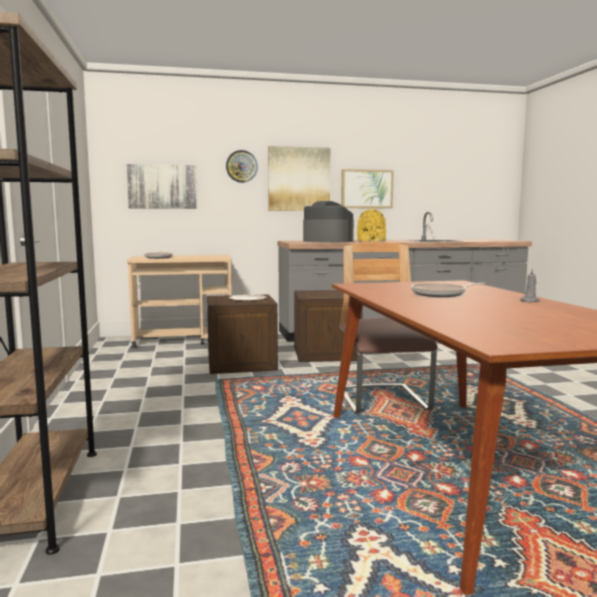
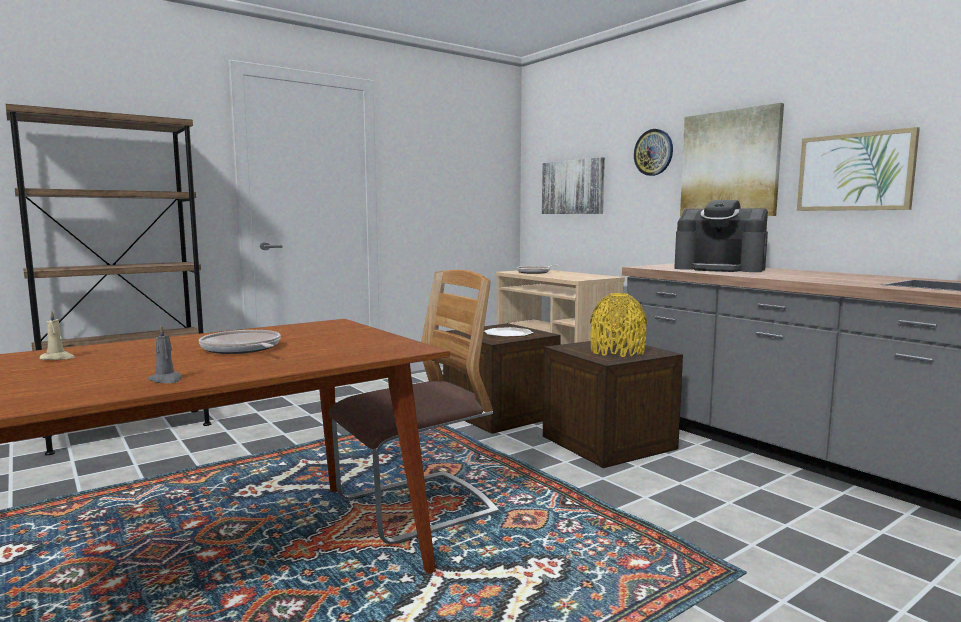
camera: 65 degrees right, 0 degrees up
coffee machine [303,201,354,243] -> coffee machine turned 105 degrees clockwise [674,200,768,272]
yellow vase [357,209,386,242] -> yellow vase moved to [590,293,648,357]
none -> beige candle [40,311,75,360]

